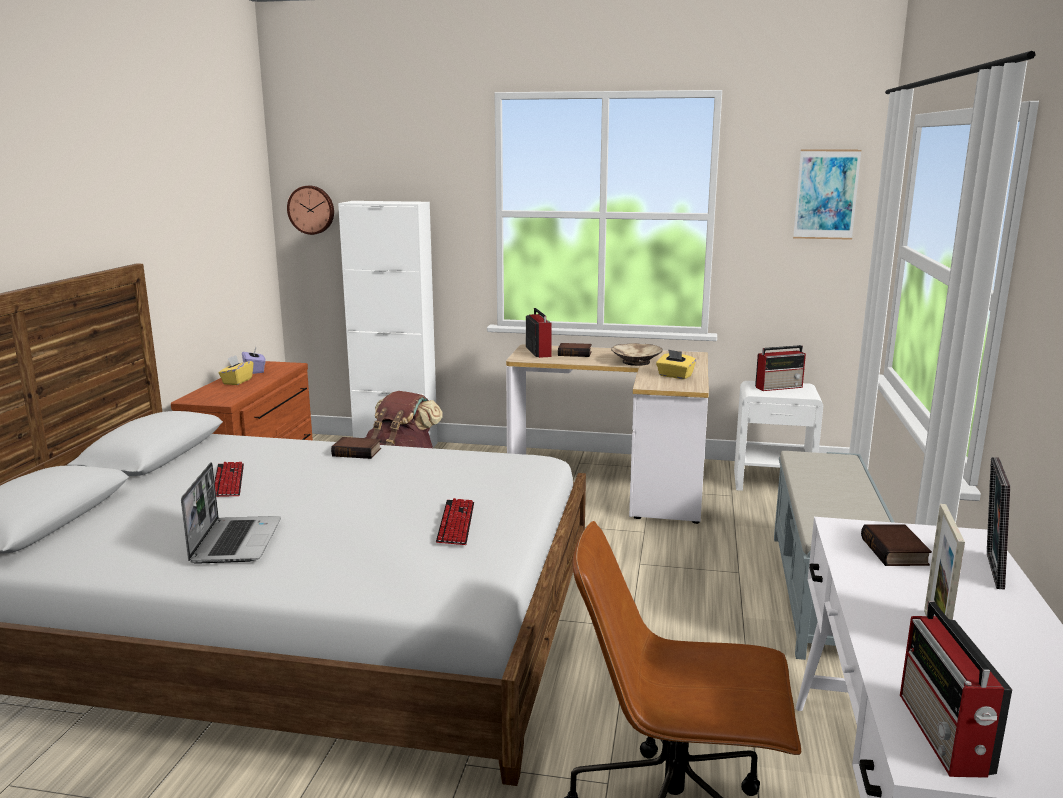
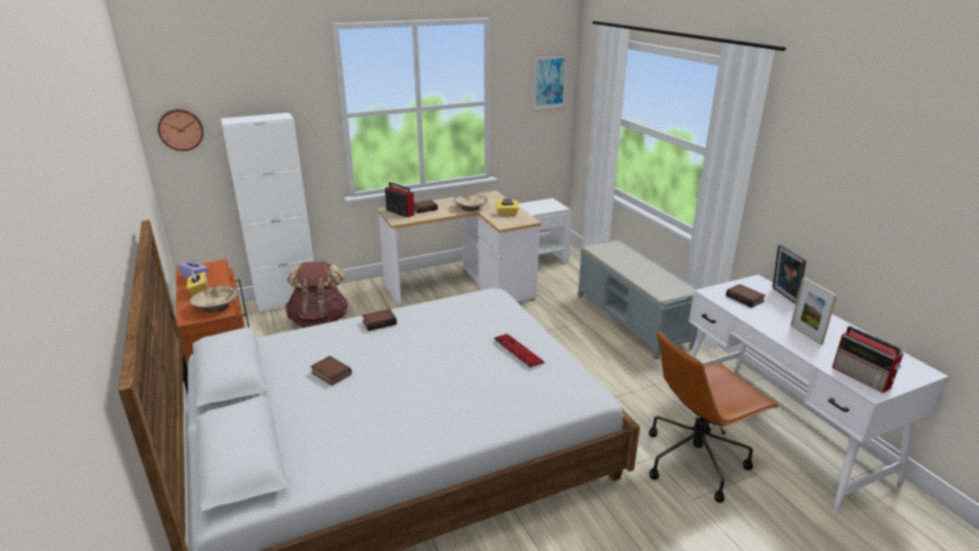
camera: 35 degrees left, 10 degrees up
laptop [181,462,281,564] -> none
keyboard [214,462,244,497] -> book [311,356,352,386]
radio [755,345,806,391] -> none
none -> beige bowl [189,285,238,312]

